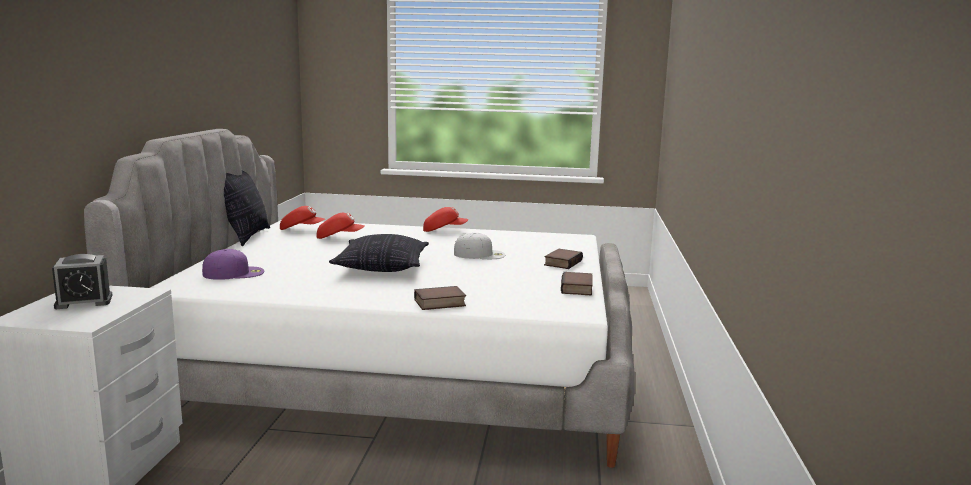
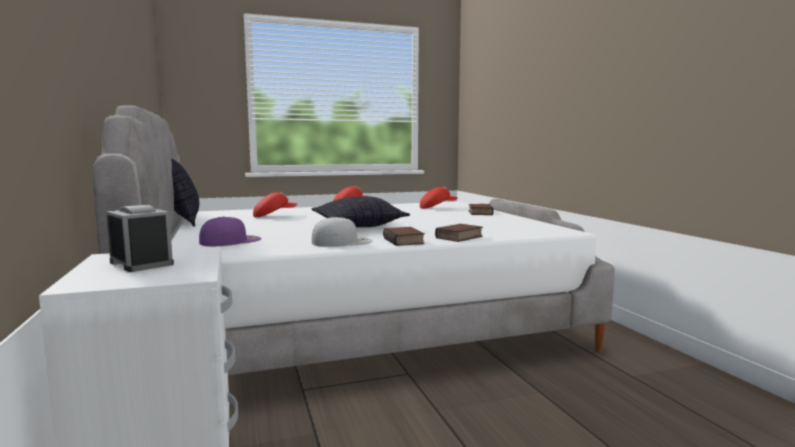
camera: 25 degrees left, 5 degrees down
alarm clock [52,254,113,309] -> alarm clock turned 90 degrees counterclockwise [106,205,174,272]
red cap [280,206,325,230] -> red cap moved to [420,187,458,209]
white cap [454,233,505,259] -> white cap moved to [312,217,372,247]
book [561,272,593,296] -> book moved to [383,227,425,246]

